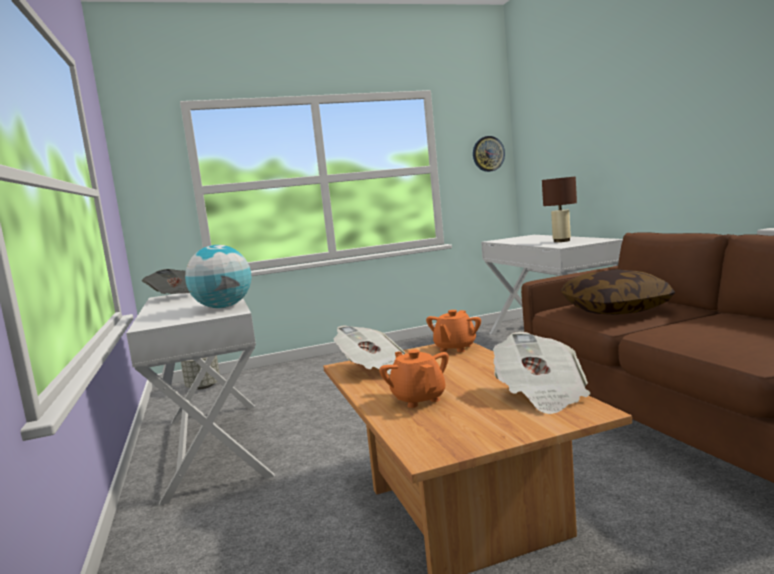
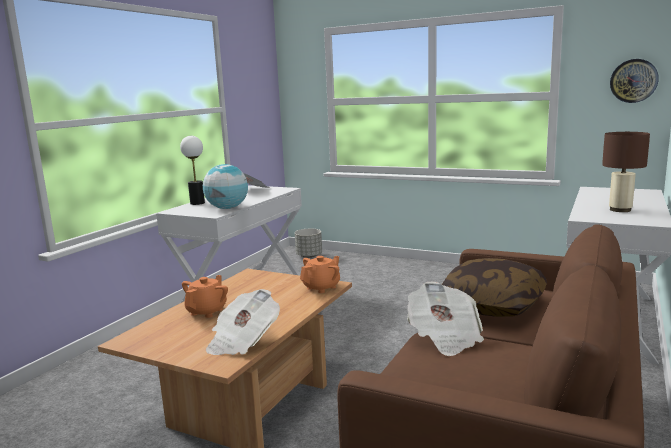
camera: 45 degrees right, 5 degrees up
newspaper [334,326,405,374] -> newspaper moved to [407,281,484,356]
orange teapot [426,310,481,352] -> orange teapot turned 150 degrees clockwise [300,256,340,293]
none -> table lamp [180,136,205,205]

